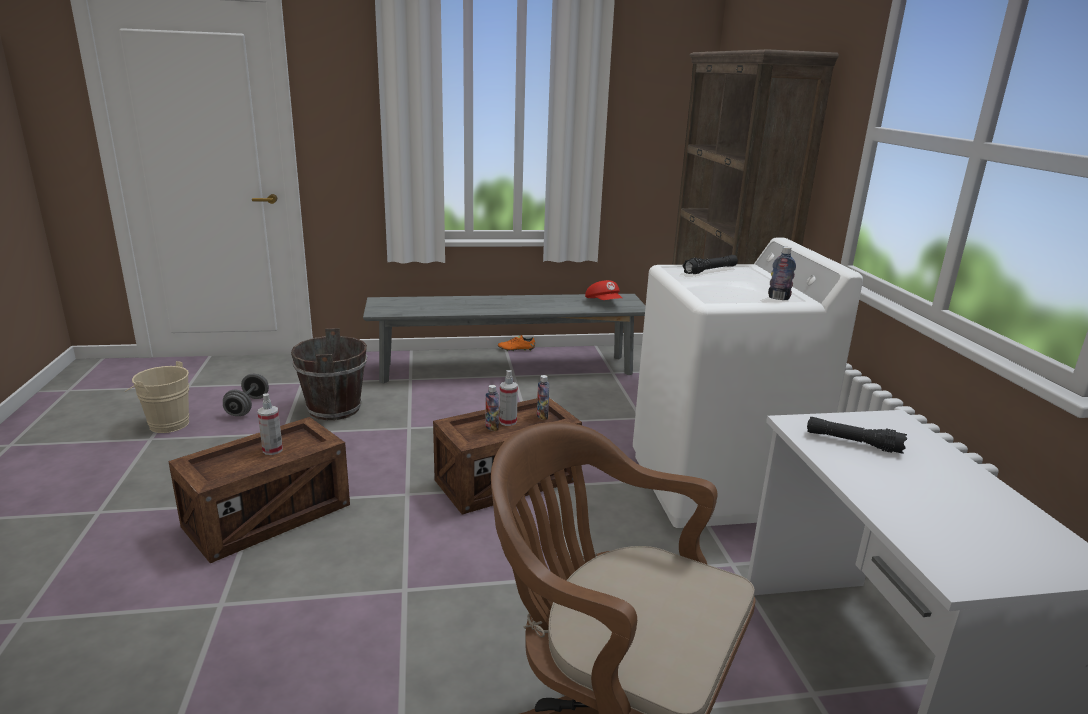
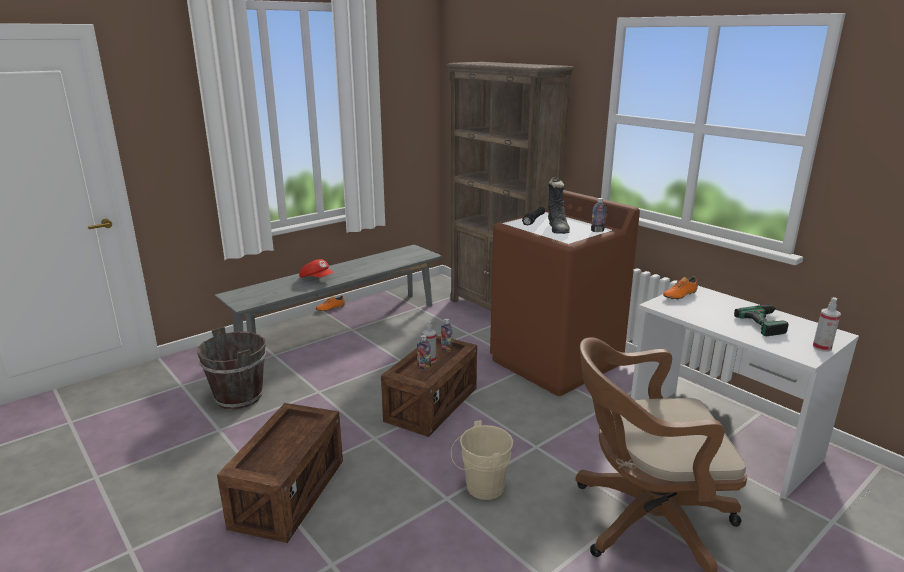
camera: 30 degrees left, 0 degrees up
beige bucket [125,361,189,433] -> beige bucket moved to [451,420,513,500]
grey dumbbell [223,374,269,416] -> none
spray bottle [258,394,283,455] -> spray bottle moved to [813,297,841,352]
red cap [585,280,622,300] -> red cap moved to [299,259,334,278]
white washing machine [633,238,863,528] -> brown washing machine [490,190,640,396]
black flashlight [807,417,907,454] -> none
none -> black boot [548,177,570,234]
none -> orange shoe [663,277,698,300]
none -> power drill [734,305,788,336]

